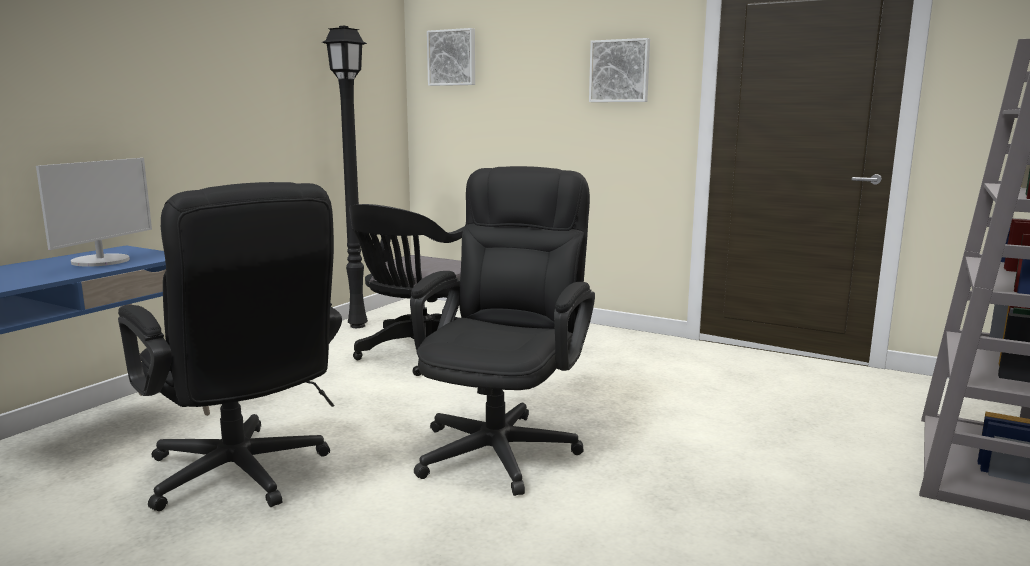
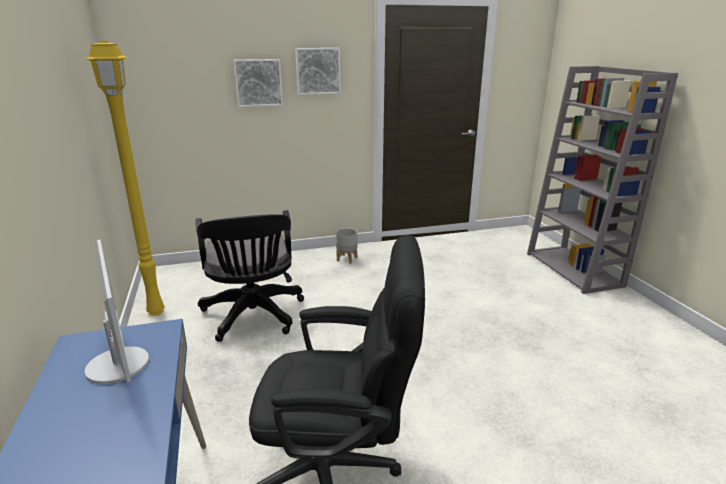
camera: 45 degrees left, 10 degrees up
black floor lamp [322,26,368,328] -> yellow floor lamp [86,41,165,316]
black office chair [410,166,595,496] -> none
picture [427,28,475,86] -> picture moved to [234,59,283,107]
none -> grey planter [336,228,358,264]

